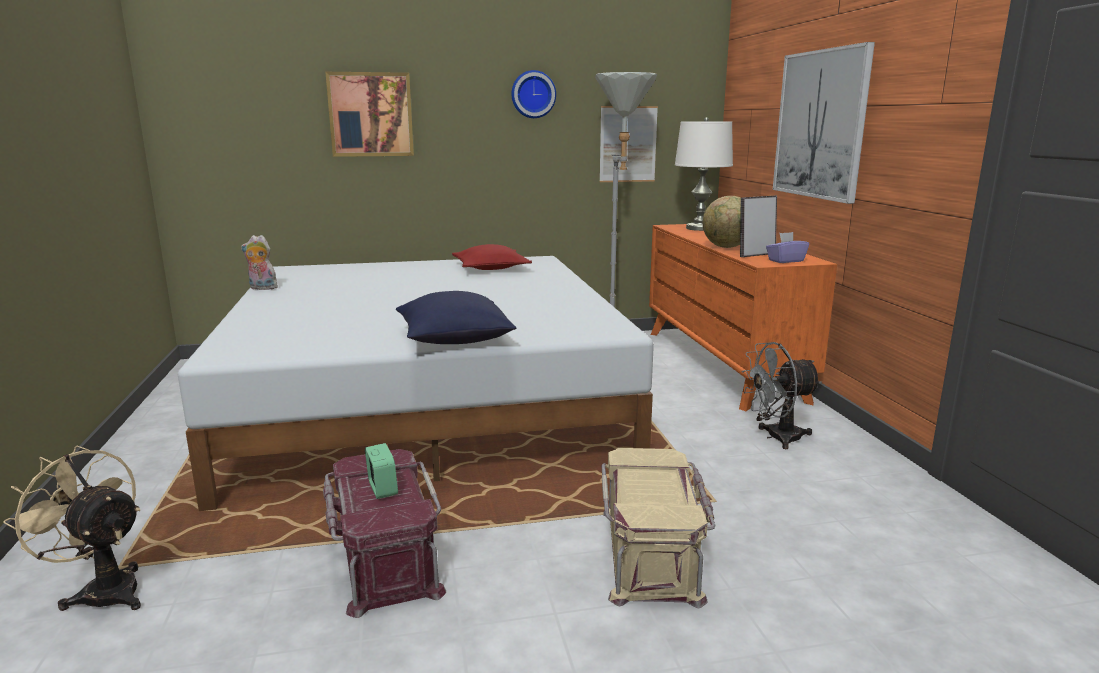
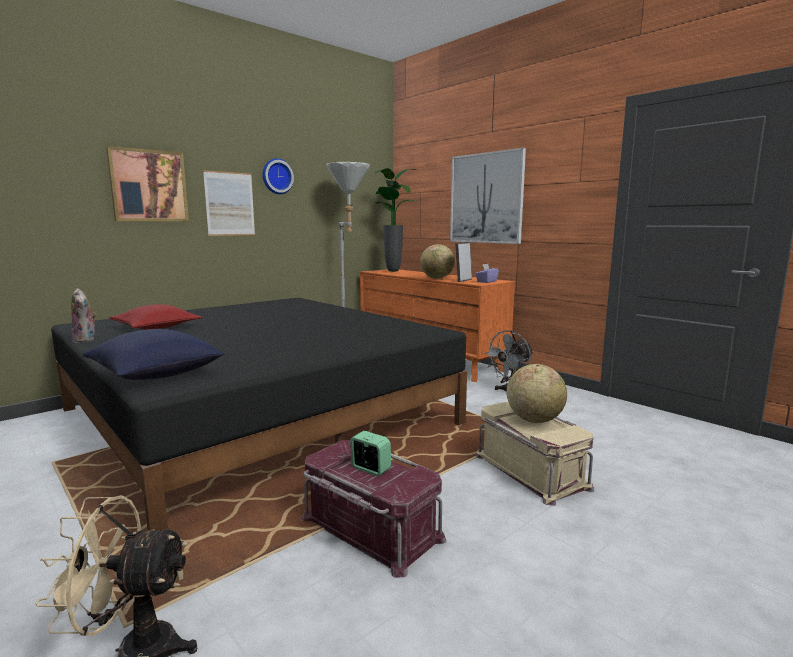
camera: 30 degrees left, 5 degrees down
white bed [178,256,654,511] -> black bed [51,298,467,530]
plush toy [241,235,278,290] -> plush toy turned 105 degrees counterclockwise [71,288,96,342]
blue pillow [396,291,517,344] -> blue pillow moved to [82,329,224,380]
red pillow [452,244,532,270] -> red pillow moved to [109,304,203,330]
picture [599,106,658,182] -> picture moved to [203,170,255,236]
white table lamp [675,117,733,231] -> potted plant [375,168,417,272]
none -> globe [507,364,567,423]

